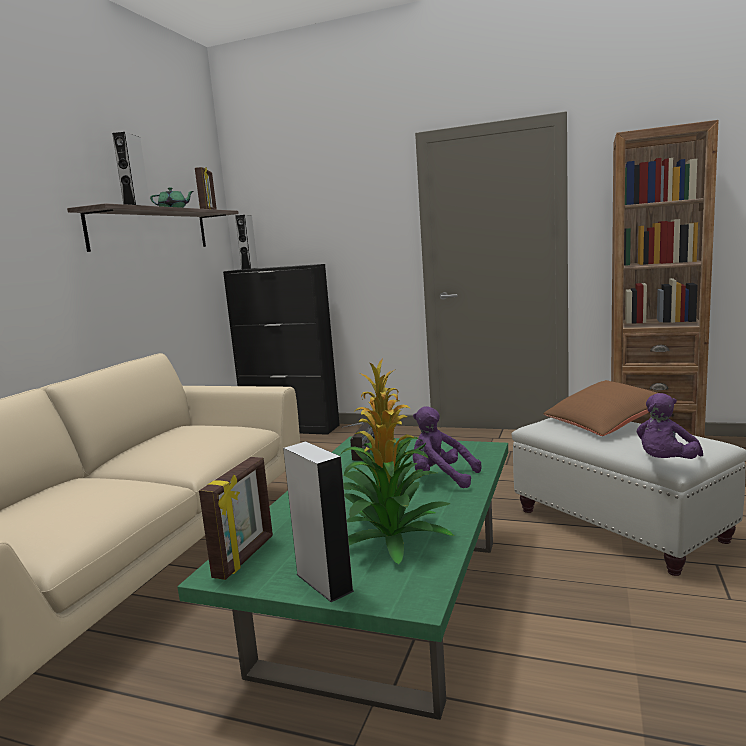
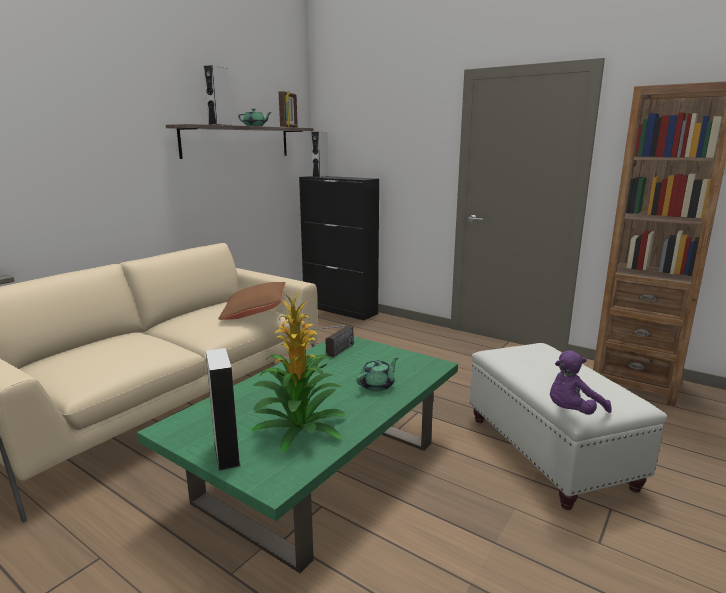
camera: 15 degrees right, 5 degrees up
picture frame [199,457,273,580] -> none
purple plush toy [413,406,481,488] -> green teapot [356,358,398,392]
brown pillow [543,380,657,436] -> brown pillow moved to [219,282,286,320]

